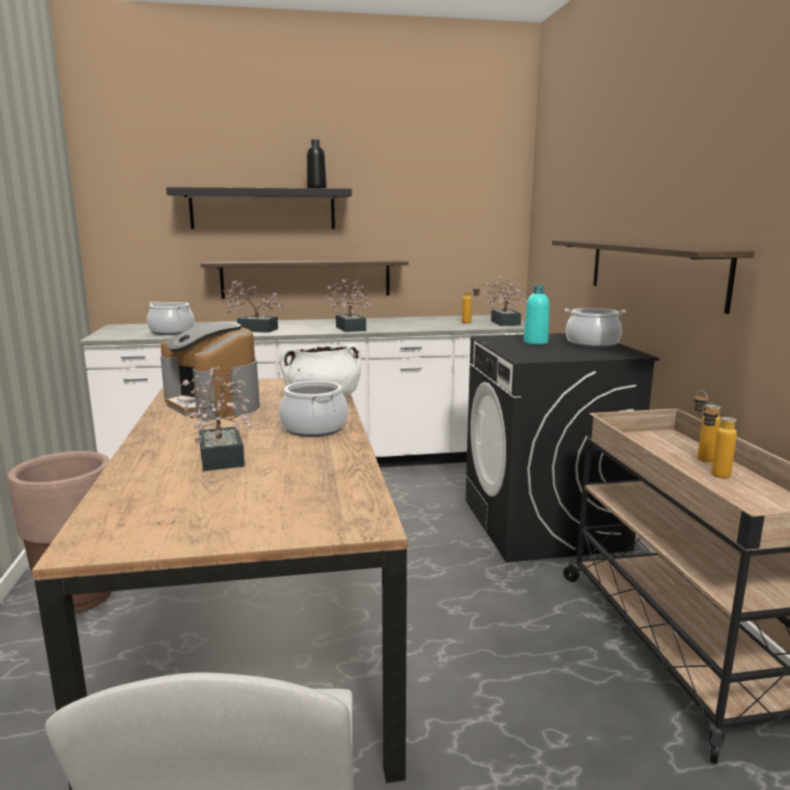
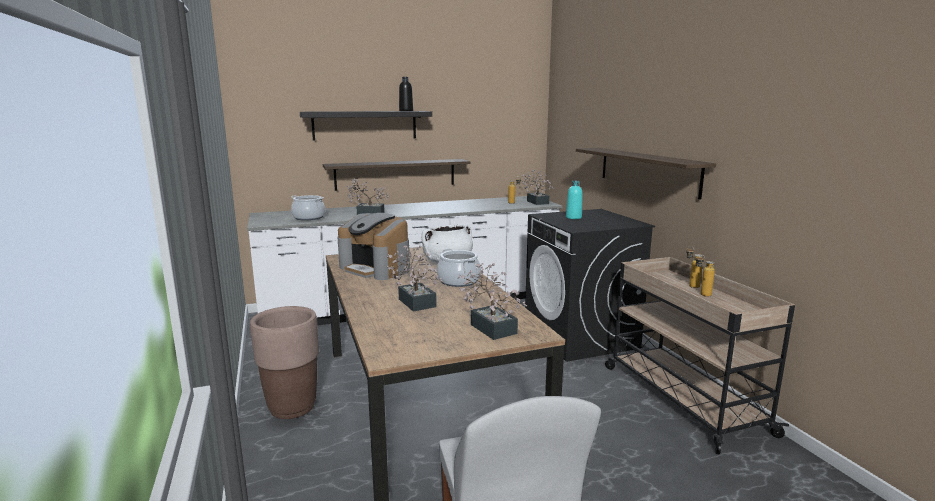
camera: 10 degrees left, 0 degrees up
potted plant [325,279,372,332] -> potted plant moved to [457,263,527,340]
cooking pot [565,308,626,348] -> none

